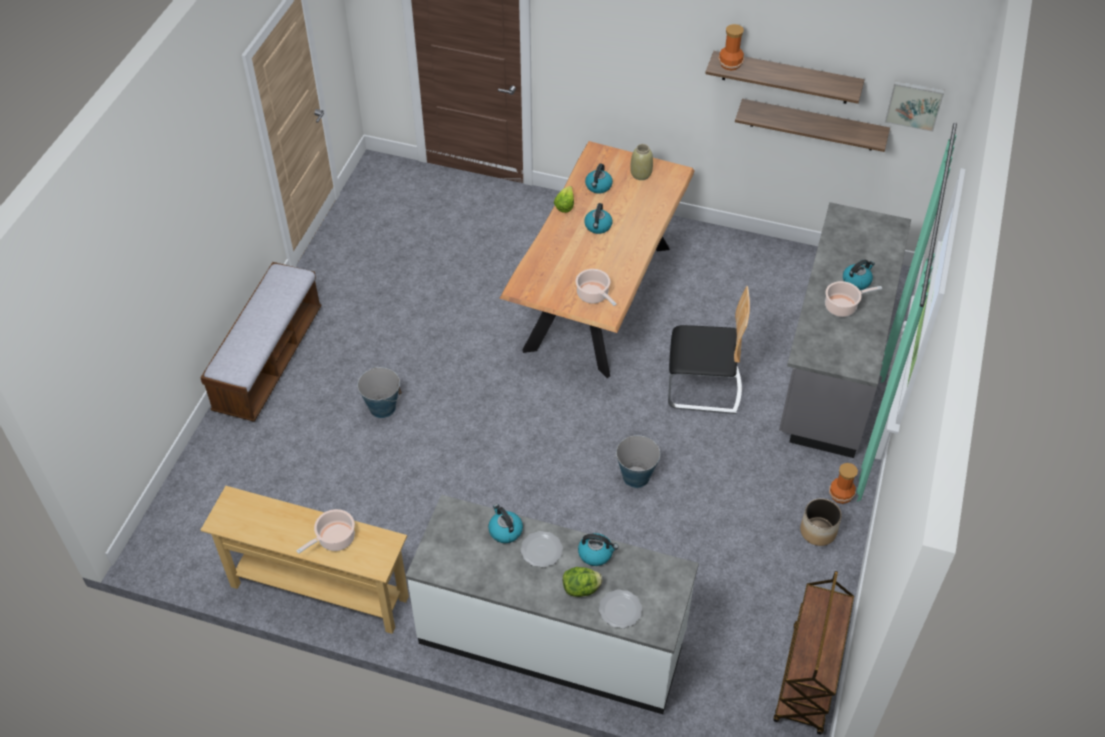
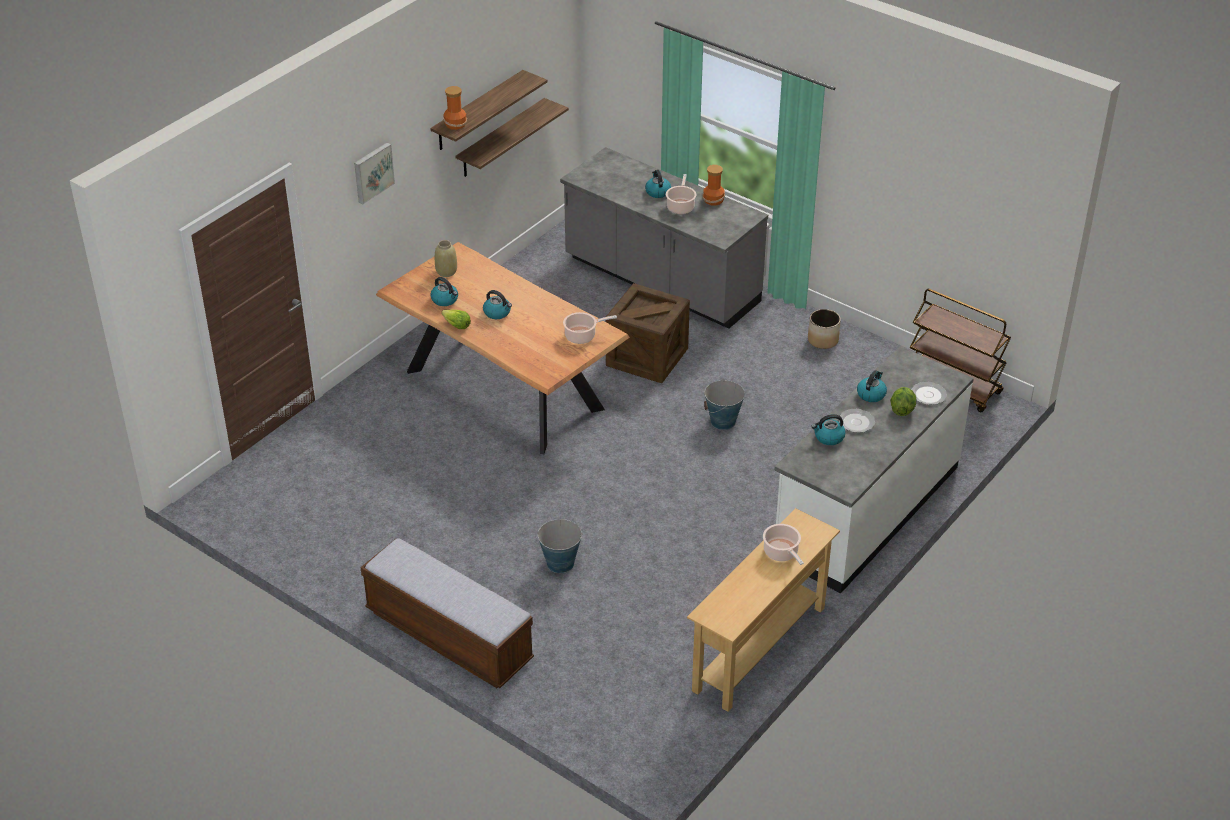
camera: 70 degrees left, 10 degrees down
chair [668,286,750,414] -> crate [606,283,690,383]
vase [829,463,858,504] -> vase moved to [703,165,725,206]
picture [885,80,945,132] -> picture moved to [354,143,395,204]

